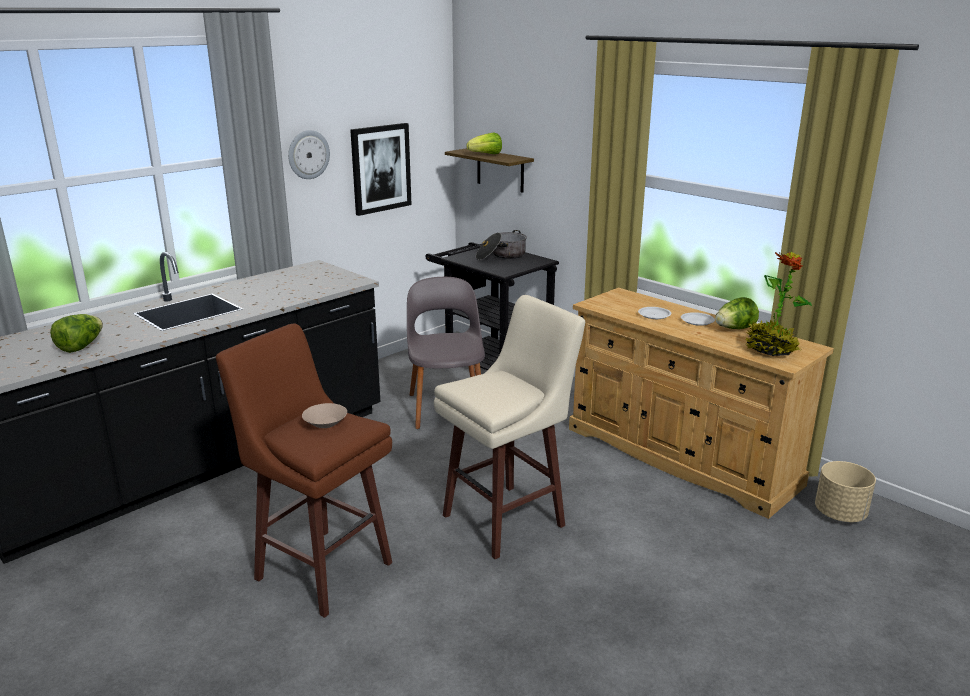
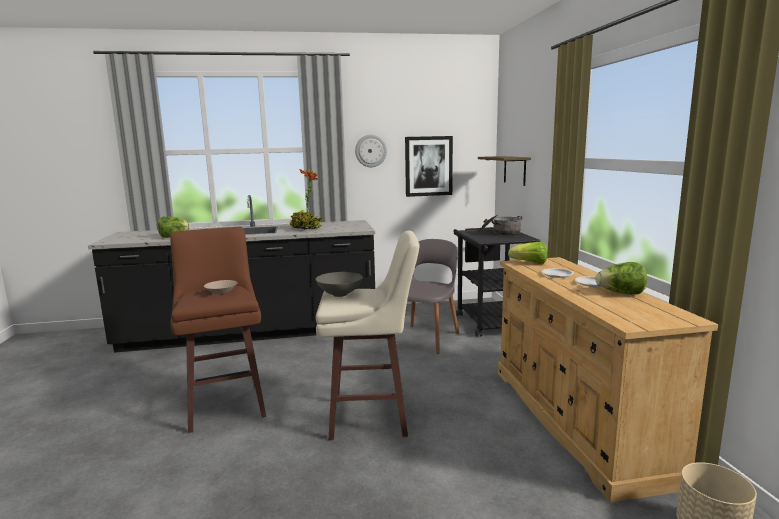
camera: 35 degrees right, 10 degrees down
lettuce [466,132,502,154] -> lettuce moved to [508,242,547,264]
potted plant [745,252,812,356] -> potted plant moved to [289,169,322,229]
none -> grey bowl [316,272,363,297]

